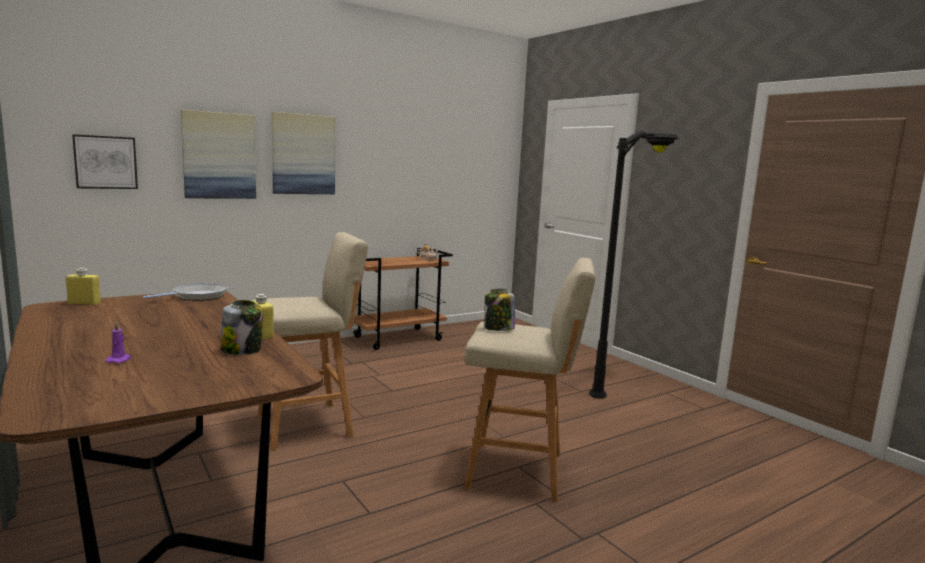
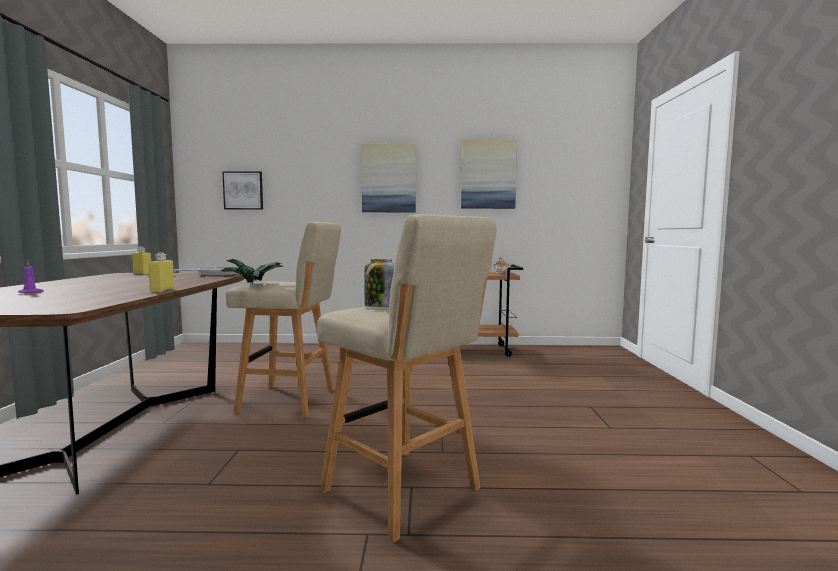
camera: 35 degrees right, 5 degrees down
picture [181,110,256,199] -> picture moved to [461,139,517,209]
jar [221,300,263,355] -> none
black floor lamp [589,131,679,398] -> none
none -> potted plant [221,259,284,283]

